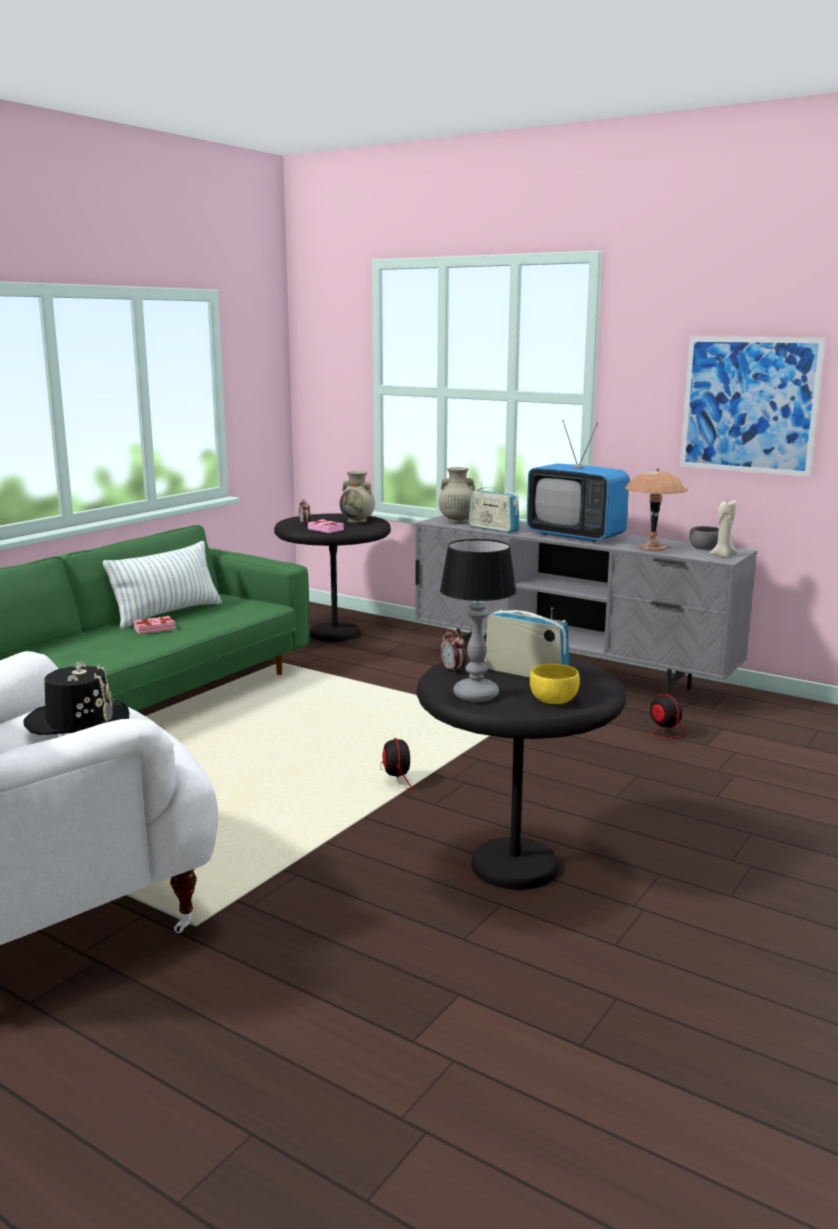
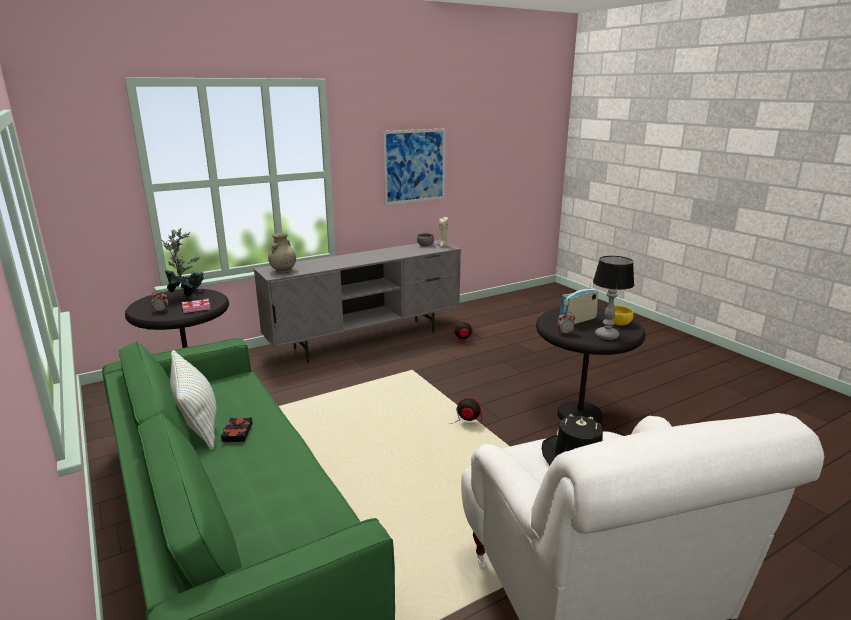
camera: 65 degrees left, 5 degrees up
pink book [133,616,176,634] -> black book [221,417,253,442]
beige vase [339,471,375,523] -> potted plant [161,228,204,297]
radio [468,482,520,533] -> none
television [527,420,629,542] -> none
brown table lamp [625,468,688,551] -> none

